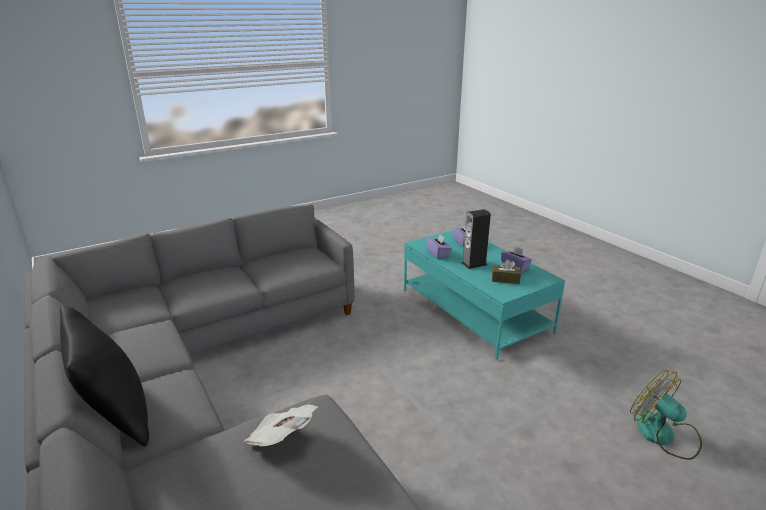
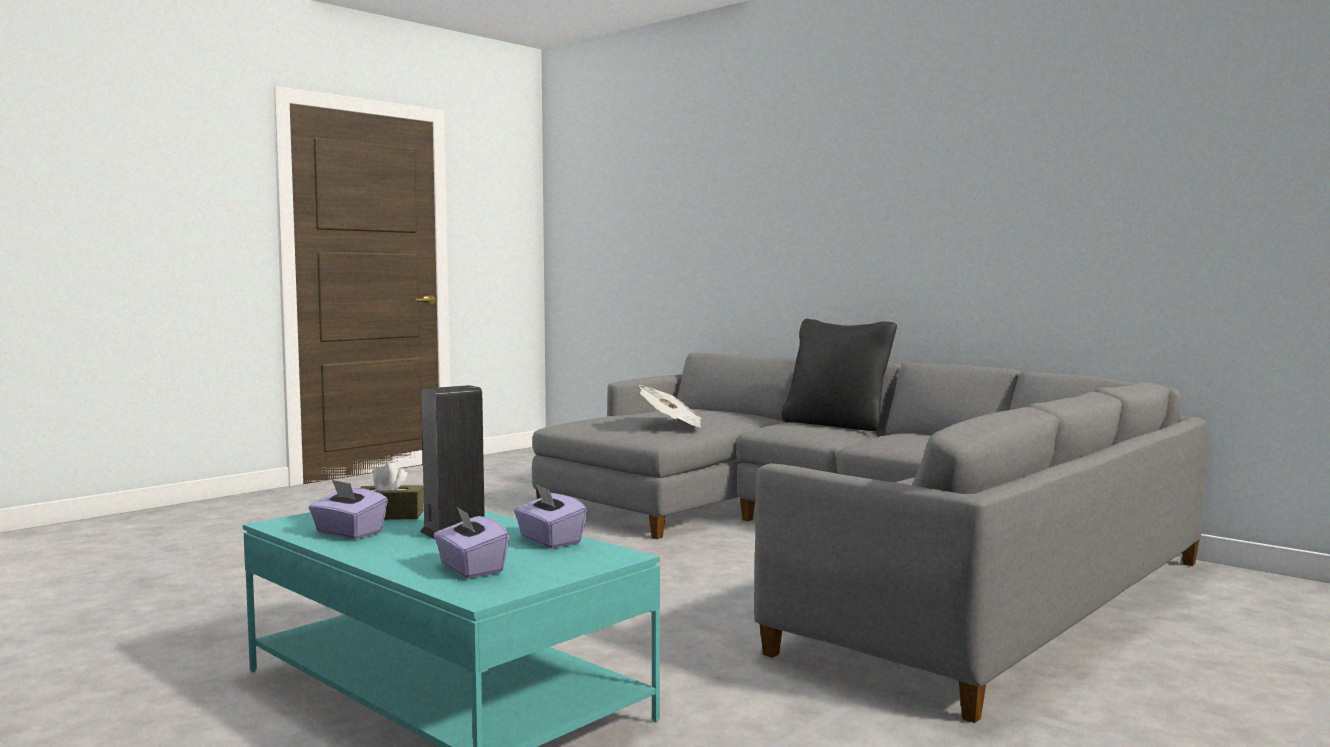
camera: 165 degrees right, 20 degrees down
fan [630,370,702,460] -> none

